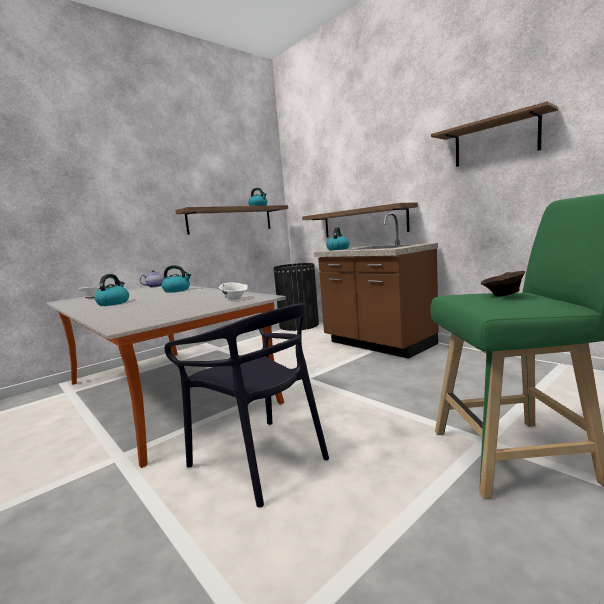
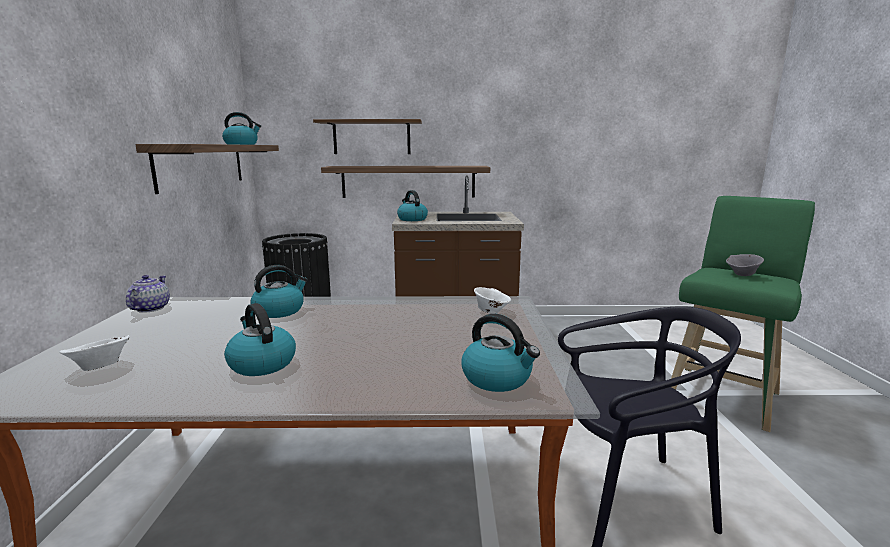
camera: 50 degrees left, 5 degrees up
shelf [431,101,558,167] -> shelf moved to [313,119,422,154]
brown bowl [481,271,525,297] -> grey bowl [726,254,764,276]
none -> kettle [462,314,540,392]

